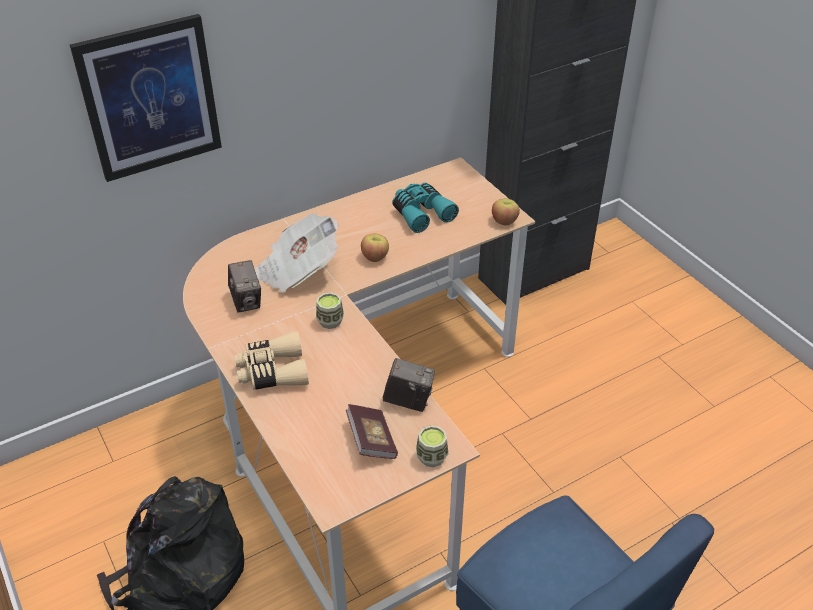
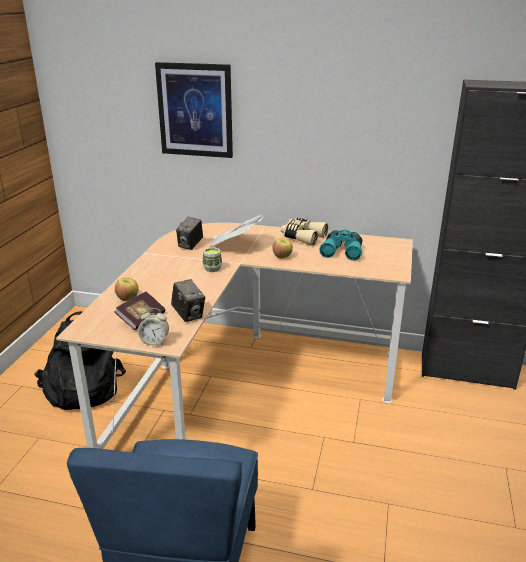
camera: 45 degrees right, 15 degrees down
beige binoculars [234,331,309,390] -> beige binoculars moved to [281,218,328,246]
cup [416,425,448,467] -> alarm clock [138,308,169,345]
apple [492,198,520,225] -> apple moved to [115,278,139,301]

